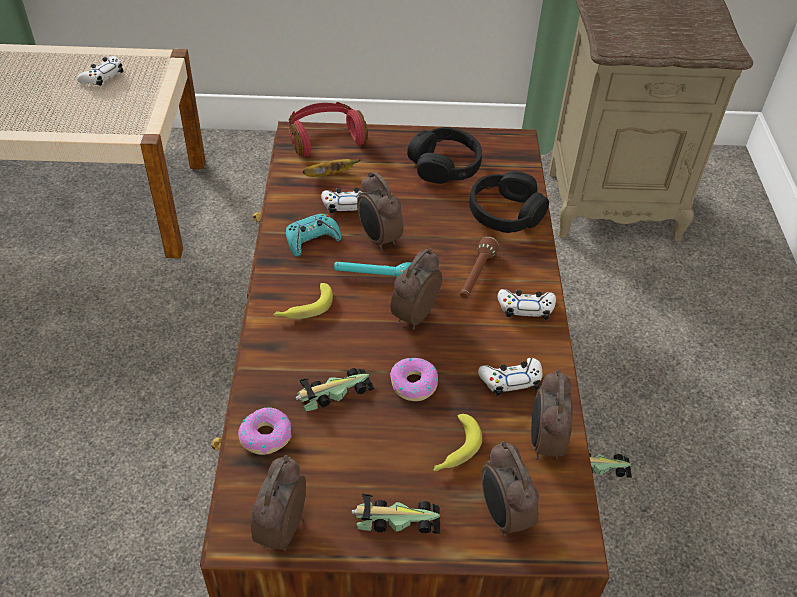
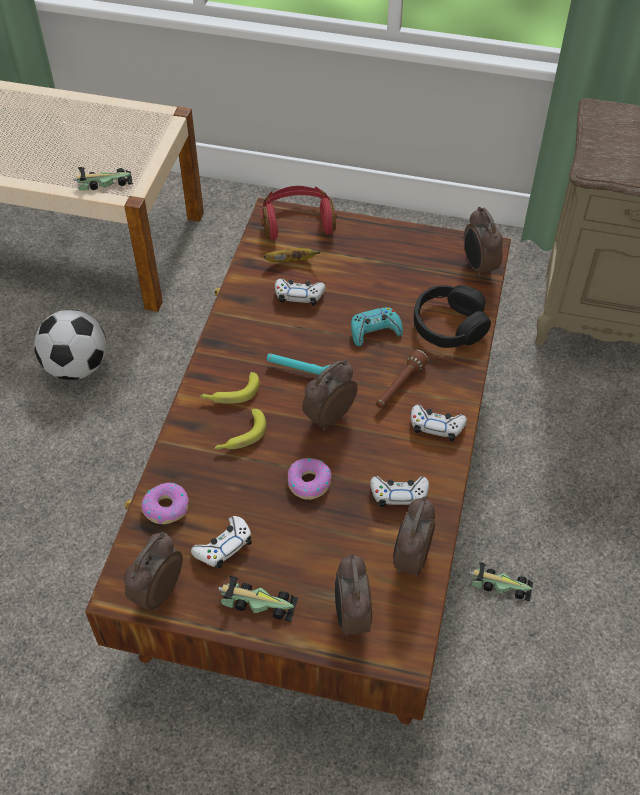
camera: 15 degrees right, 5 degrees up
white game controller [77,56,123,86] -> white game controller moved to [191,516,252,569]
turquoise game controller [286,213,342,256] -> turquoise game controller moved to [351,307,403,346]
toy car [295,368,375,411] -> toy car moved to [73,167,133,191]
alarm clock [357,172,403,252] -> alarm clock moved to [464,207,503,279]
black headphones [407,127,482,184] -> none
banana [433,414,482,471] -> banana moved to [214,409,266,450]
none -> football [34,310,107,380]

